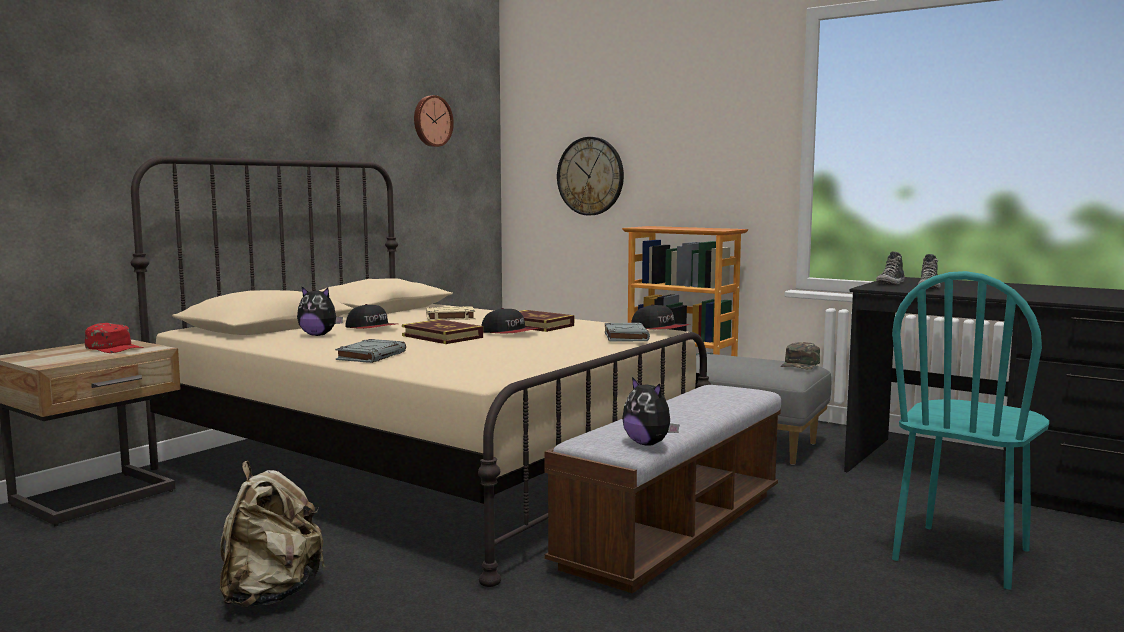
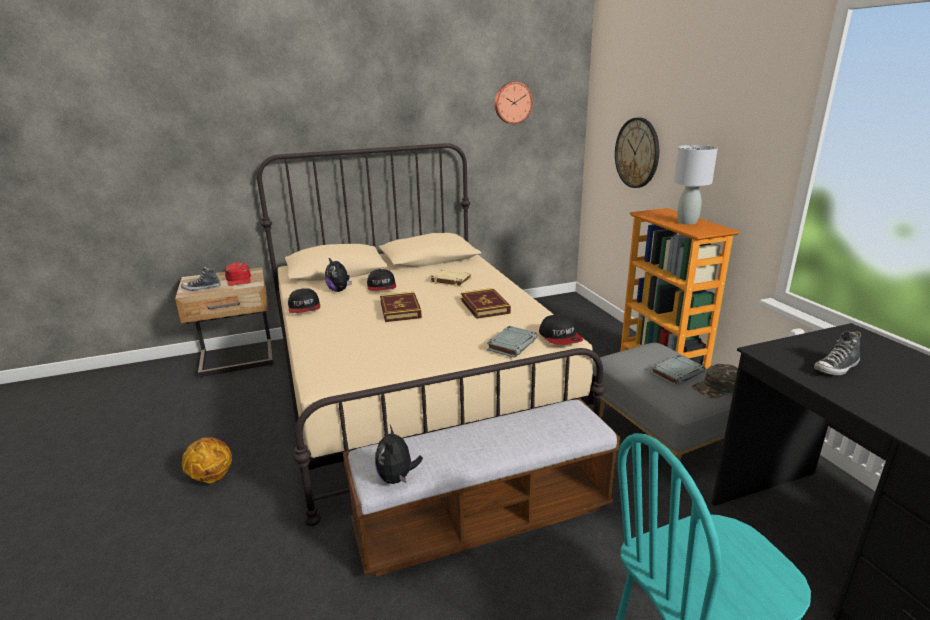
camera: 35 degrees right, 15 degrees up
beige backpack [220,461,325,607] -> basketball [182,437,232,484]
grey book [335,339,406,363] -> grey book moved to [651,355,705,386]
cap [481,308,538,333] -> cap moved to [288,288,320,313]
shoe [876,251,905,285] -> shoe moved to [181,266,221,291]
none -> grey table lamp [674,145,718,225]

